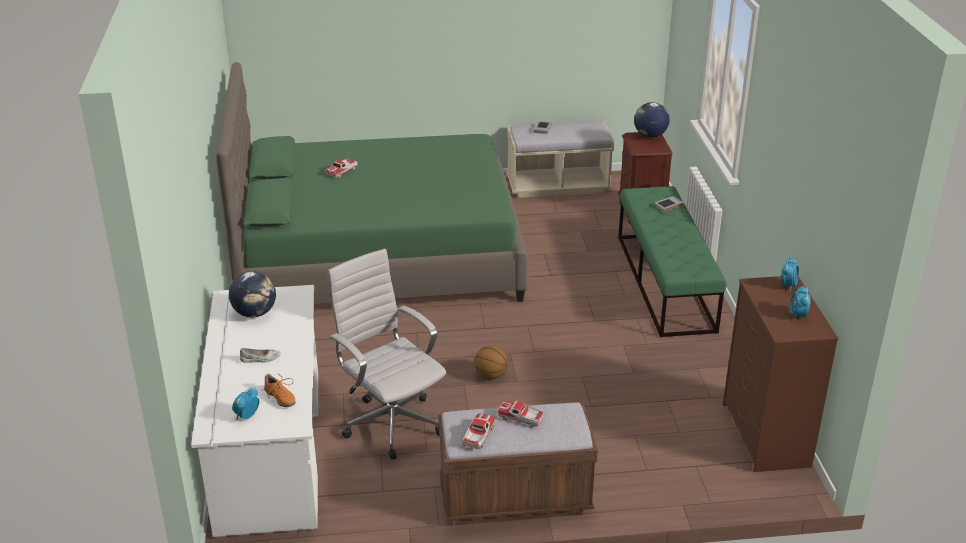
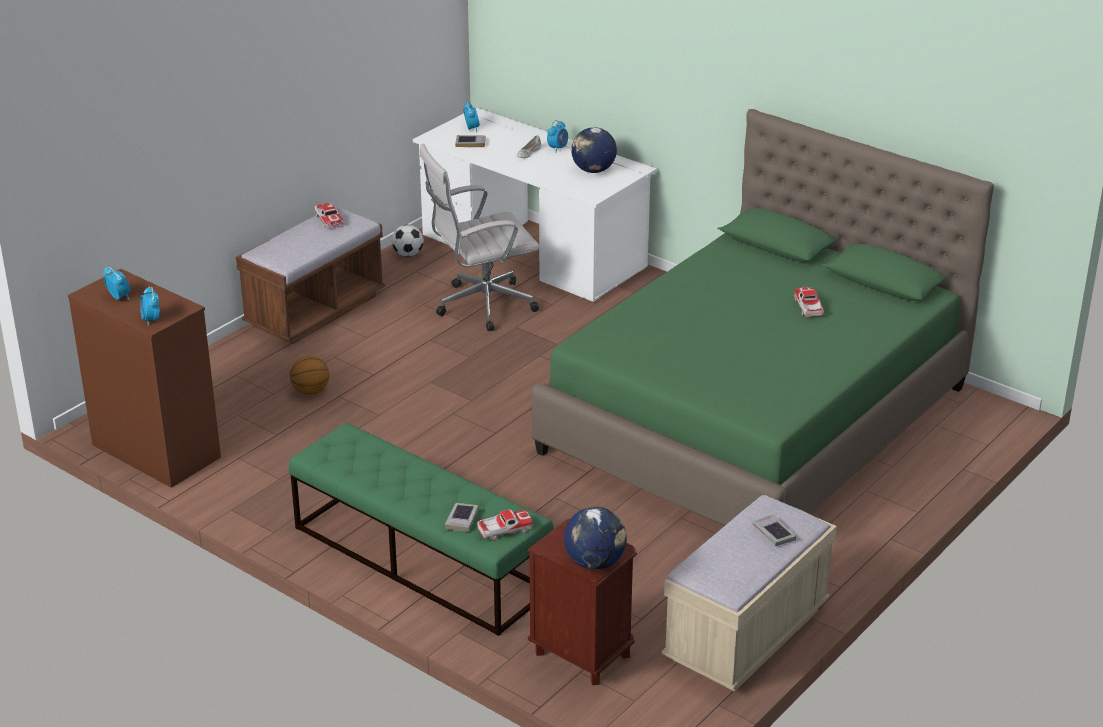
camera: 135 degrees right, 0 degrees up
orange shoe [260,374,296,407] -> book [455,135,486,147]
white office chair [328,249,446,460] -> white office chair turned 150 degrees clockwise [420,144,540,331]
basketball [474,345,508,380] -> basketball moved to [290,356,329,395]
toy car [498,401,545,428] -> toy car moved to [477,510,532,540]
none -> football [392,225,424,257]
none -> alarm clock [547,120,568,153]

